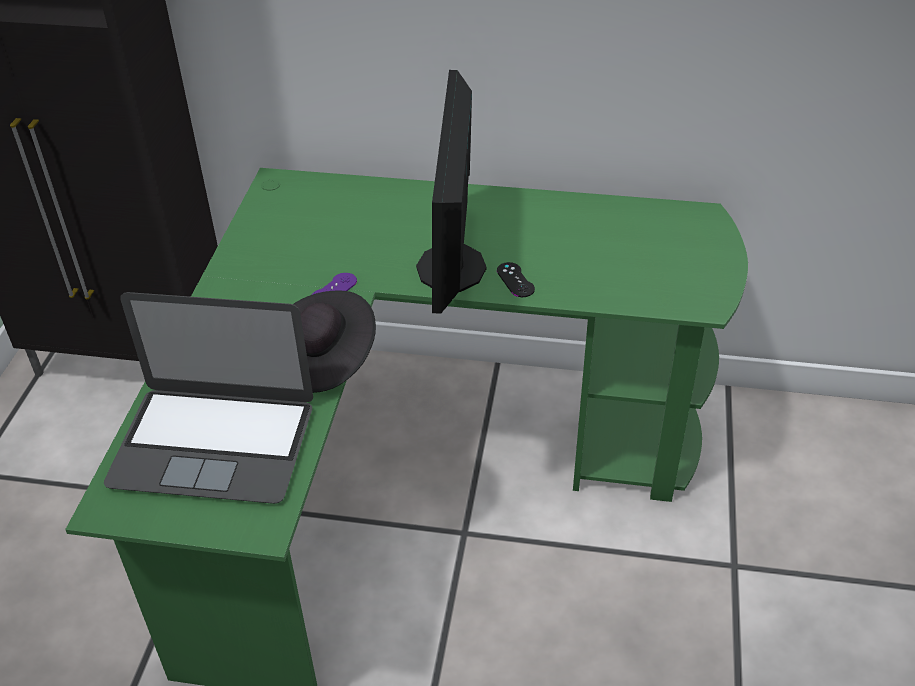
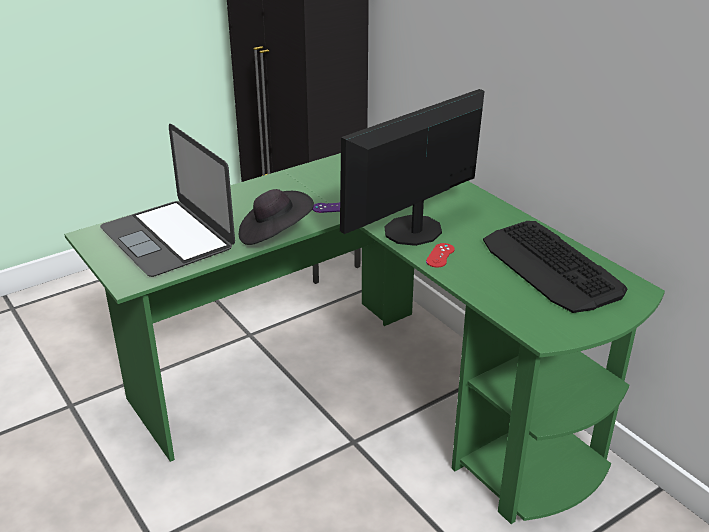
camera: 45 degrees right, 10 degrees down
black game controller [497,262,535,297] -> red game controller [426,243,455,267]
none -> keyboard [483,221,628,313]

